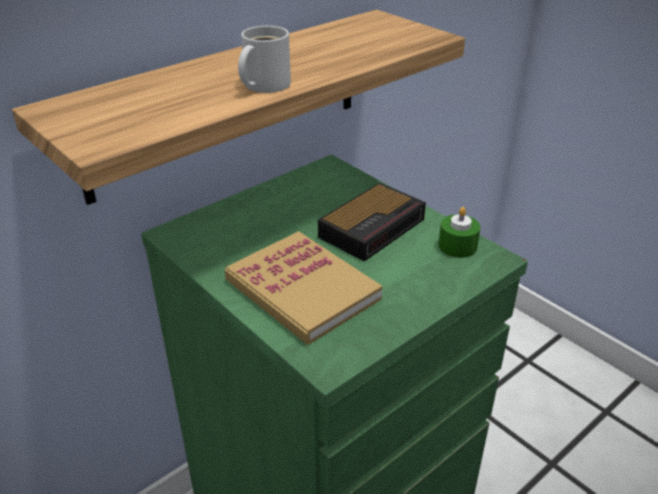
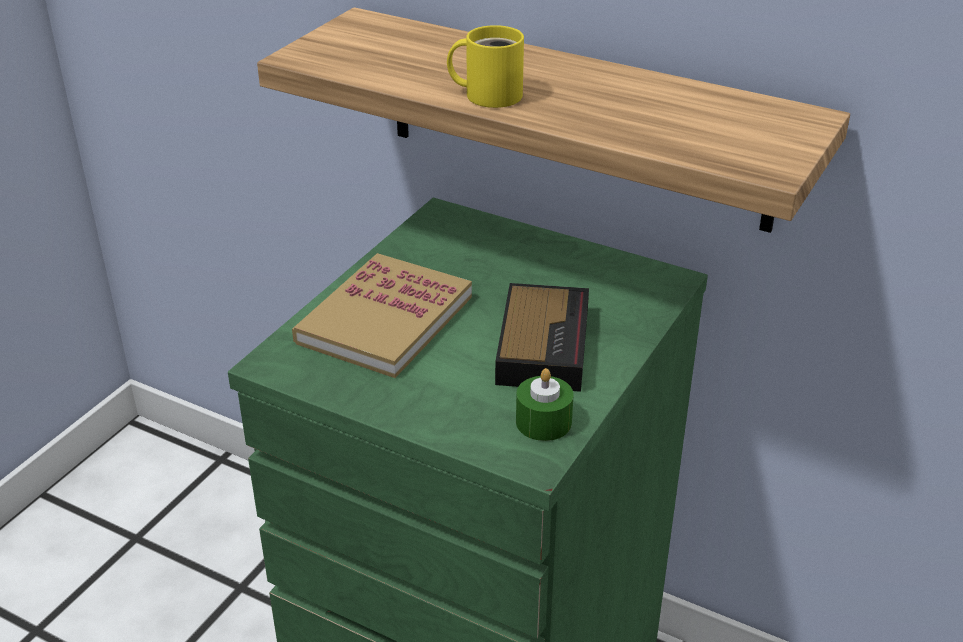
camera: 70 degrees right, 0 degrees up
white mug [238,26,291,93] -> yellow mug [447,25,524,108]
alarm clock [318,183,426,262] -> alarm clock turned 105 degrees counterclockwise [495,283,589,392]

